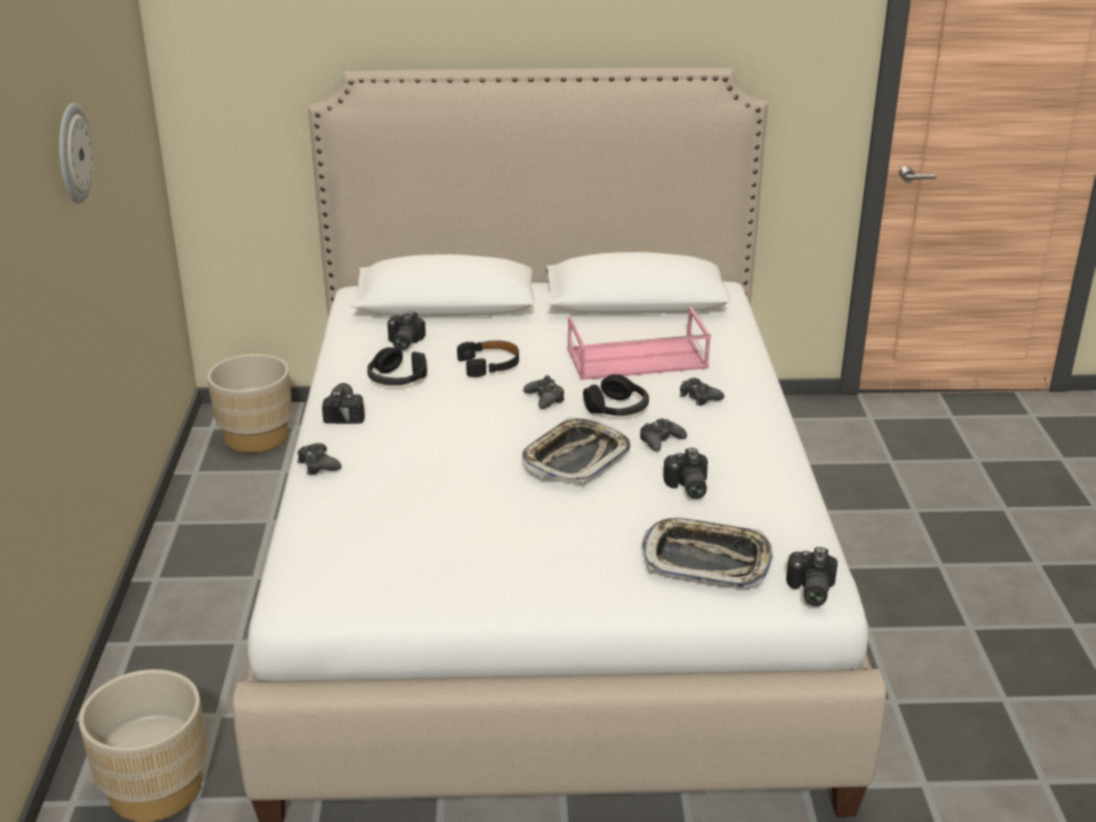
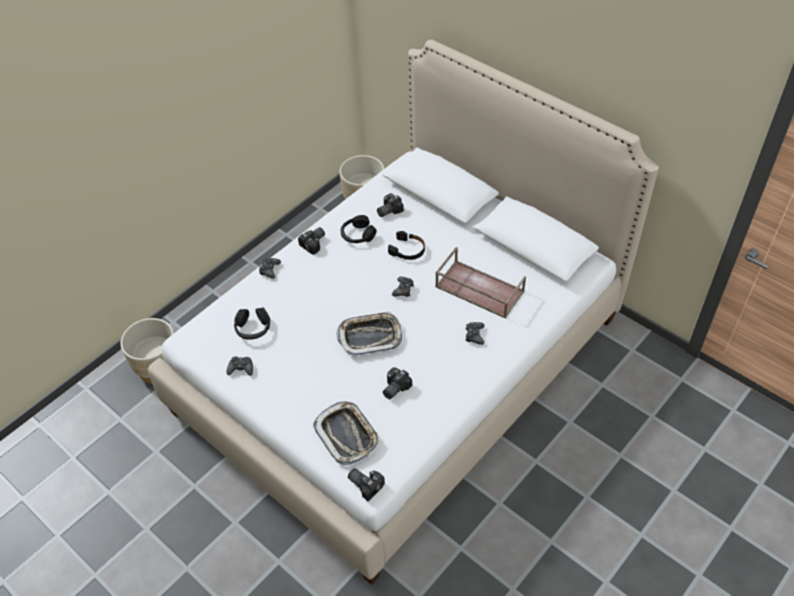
camera: 45 degrees right, 20 degrees up
wall clock [59,103,93,204] -> none
pink tray [567,307,711,380] -> brown tray [435,247,526,319]
black headphones [583,374,649,416] -> black headphones moved to [234,308,270,340]
black game controller [640,418,687,452] -> black game controller moved to [226,356,253,376]
camera [786,547,838,606] -> camera turned 75 degrees clockwise [348,468,385,501]

